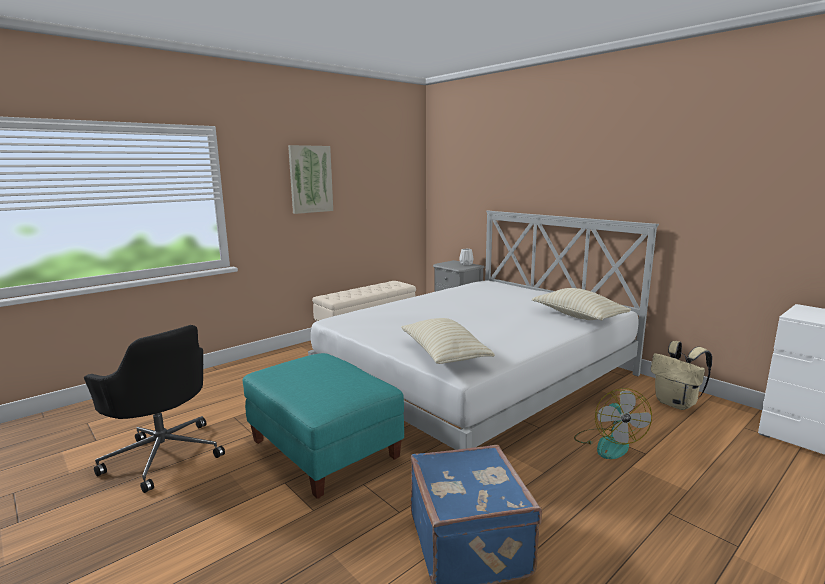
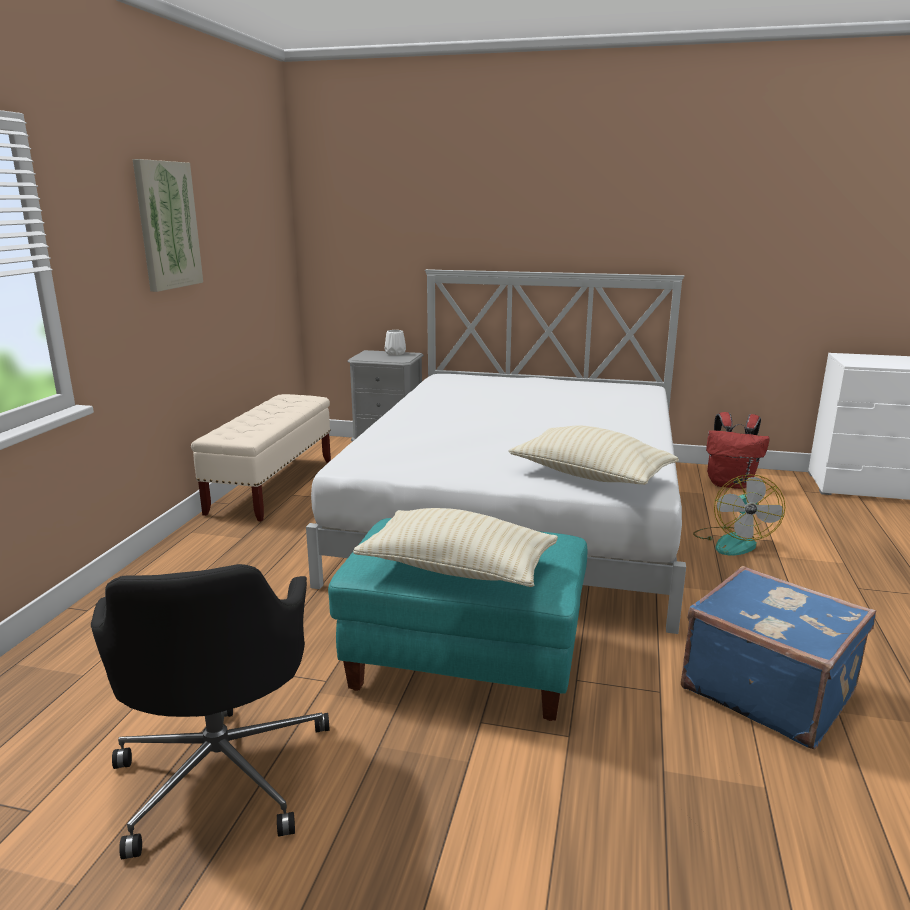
camera: 35 degrees left, 5 degrees up
black office chair [84,325,225,493] -> black office chair turned 75 degrees clockwise [91,564,330,859]
beige pillow [532,288,631,320] -> beige pillow moved to [353,508,558,587]
fan [574,388,652,459] -> fan turned 45 degrees clockwise [693,474,785,556]
beige backpack [651,341,712,410] -> red backpack [706,412,770,489]

